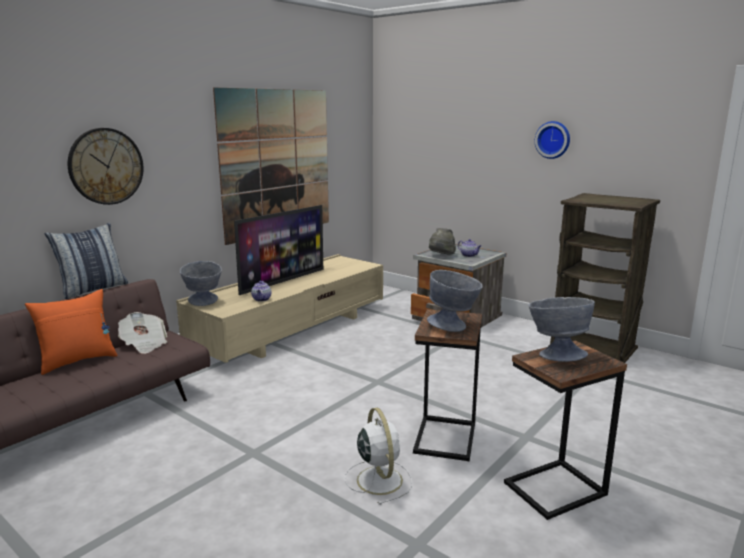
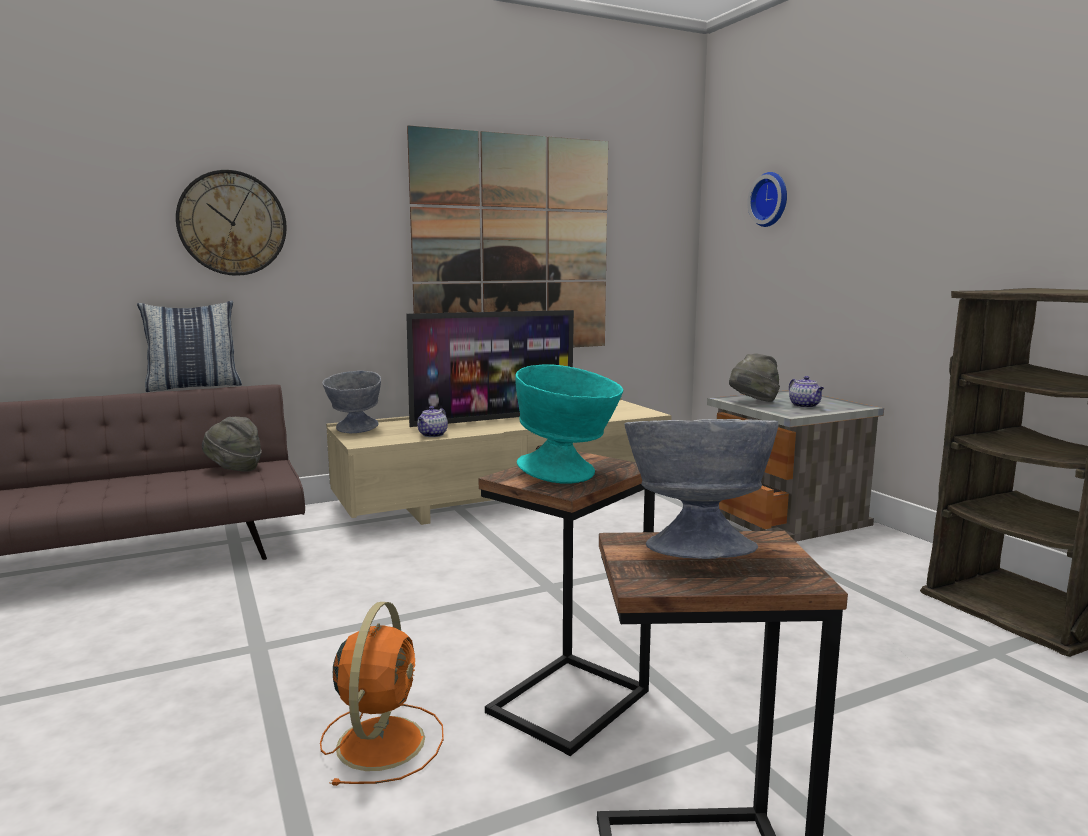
camera: 25 degrees right, 5 degrees down
orange pillow [25,289,118,375] -> none
newspaper [118,312,168,354] -> grey hat [202,417,262,472]
white fan [345,408,413,505] -> orange fan [320,602,444,786]
grey bowl [427,270,483,332] -> turquoise bowl [515,364,623,484]
wall clock [535,121,570,159] -> wall clock moved to [747,172,787,227]

